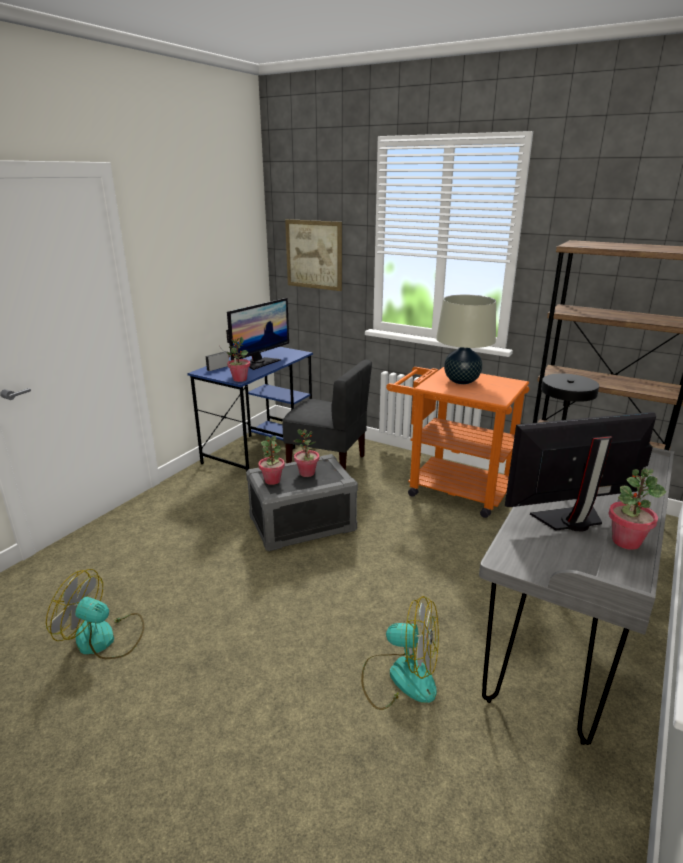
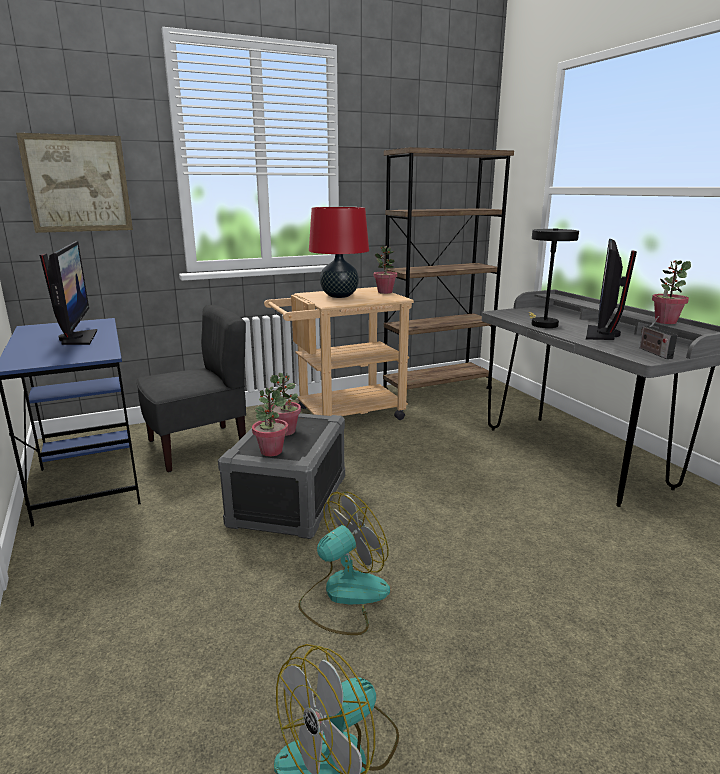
camera: 55 degrees left, 5 degrees down
radio [206,346,230,371] -> radio moved to [640,316,677,359]
potted plant [226,337,250,382] -> potted plant moved to [373,246,397,294]
fan [361,596,439,710] -> fan moved to [298,492,390,635]
orange cart [386,367,529,518] -> beige cart [264,287,414,420]
beige table lamp [436,295,496,384] -> red table lamp [309,207,369,298]

